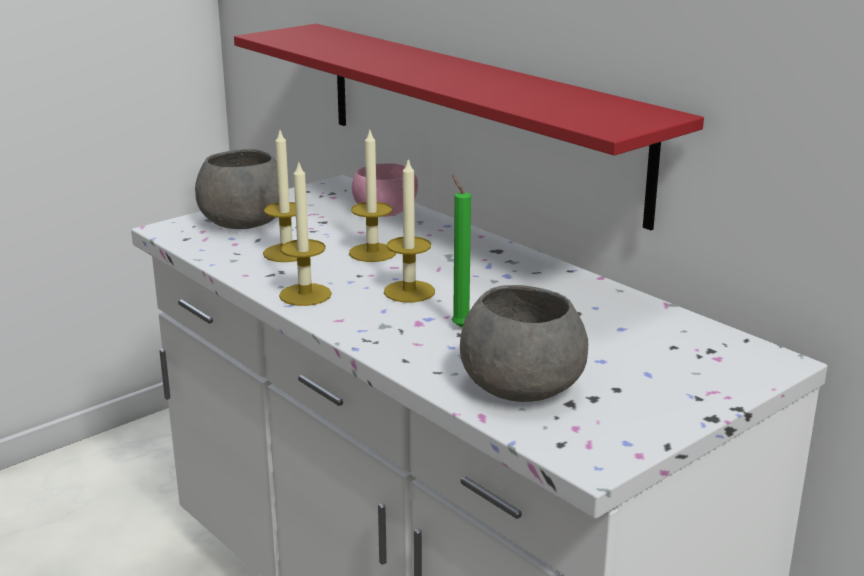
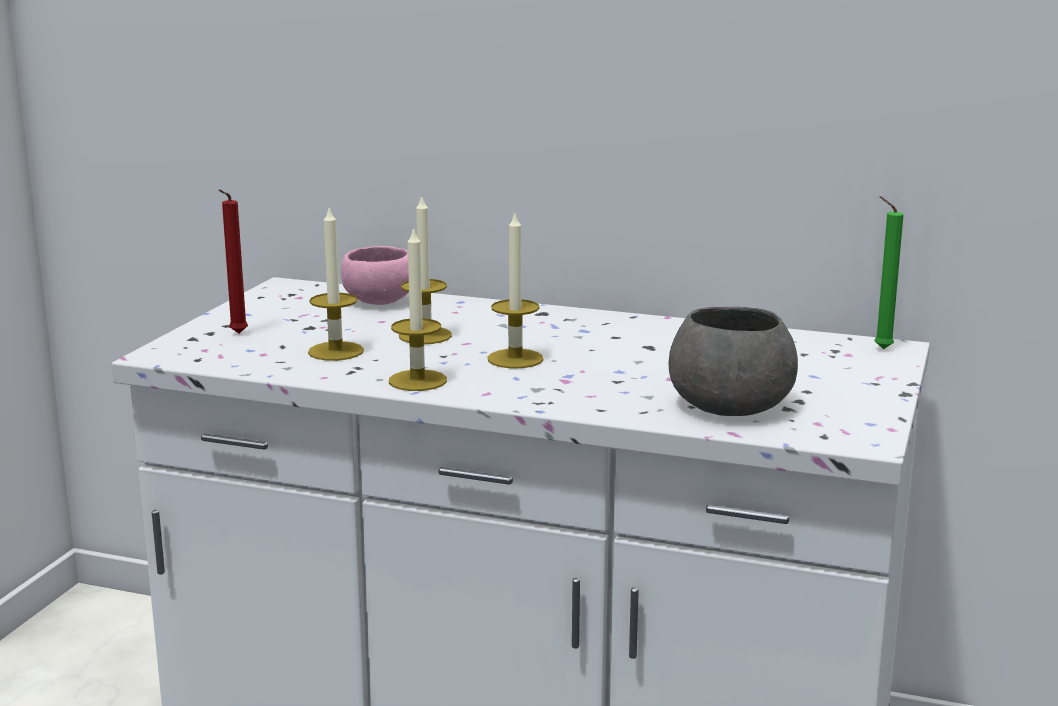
camera: 30 degrees left, 5 degrees down
grey bowl [195,149,279,229] -> red candle [218,189,248,333]
red shelf [234,24,704,230] -> none
green candle [452,175,471,327] -> green candle moved to [875,196,903,349]

